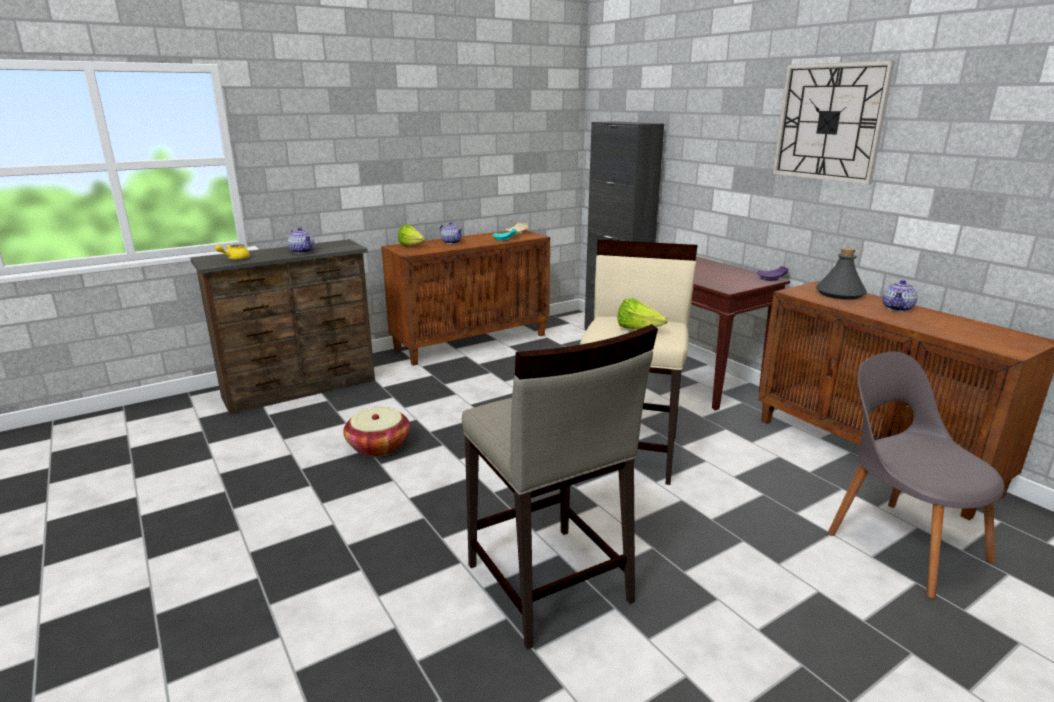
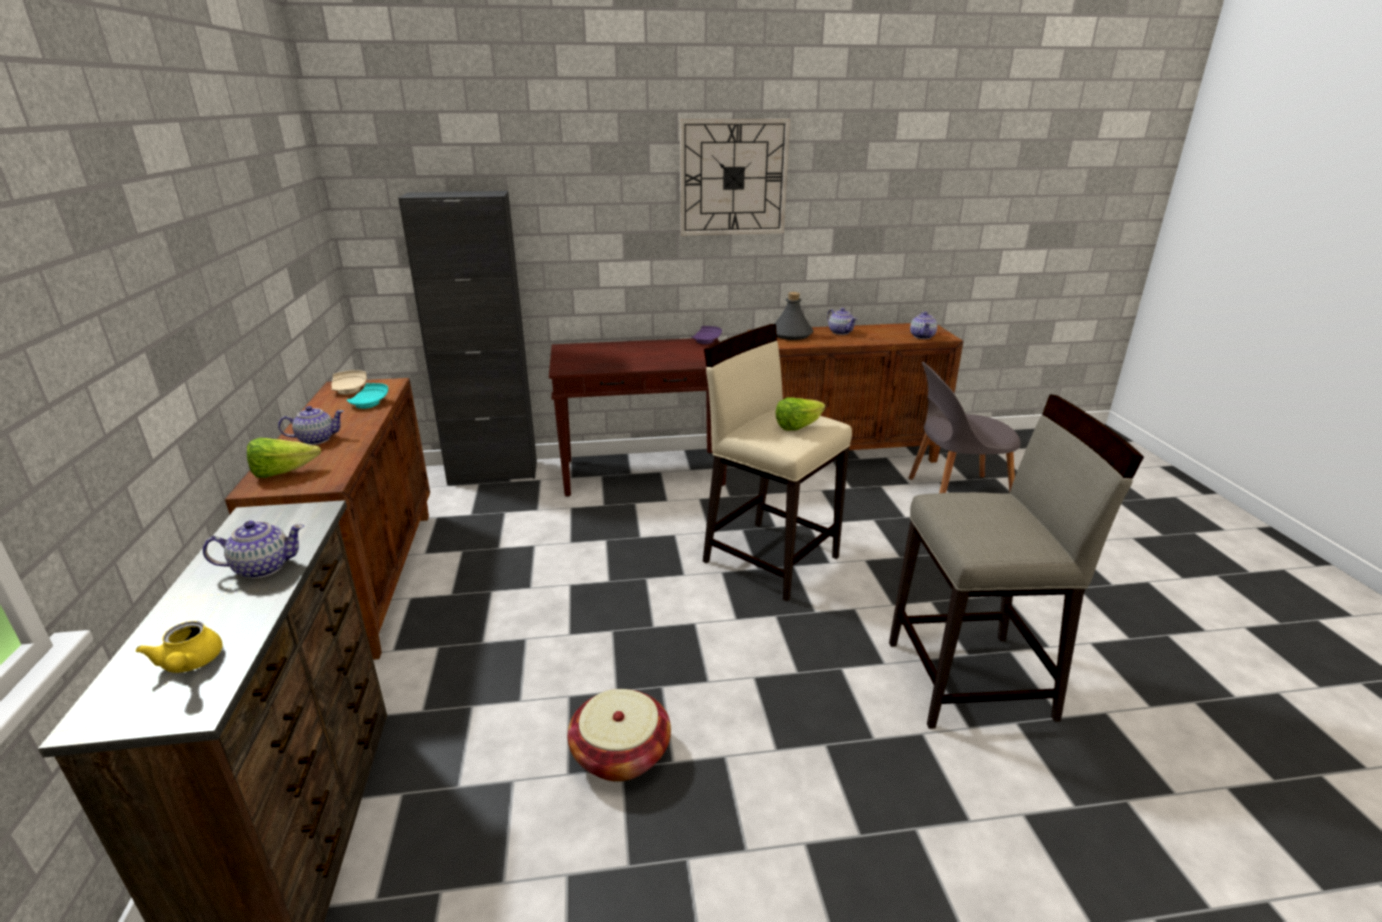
camera: 65 degrees left, 5 degrees up
none -> teapot [910,312,937,339]

